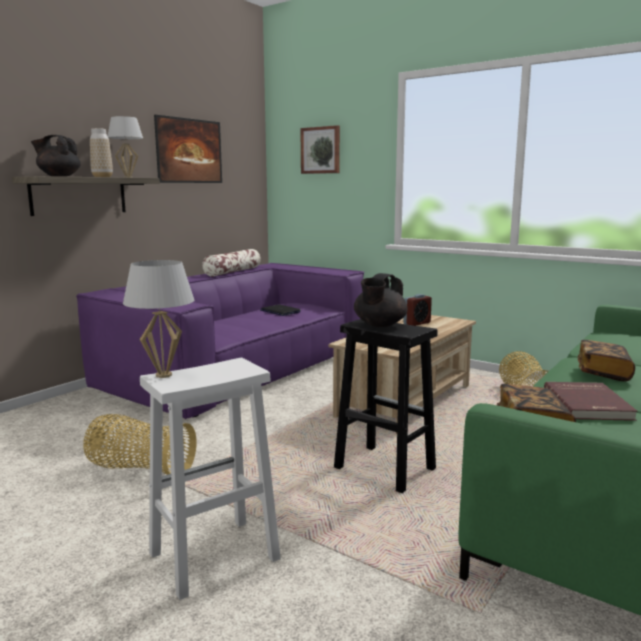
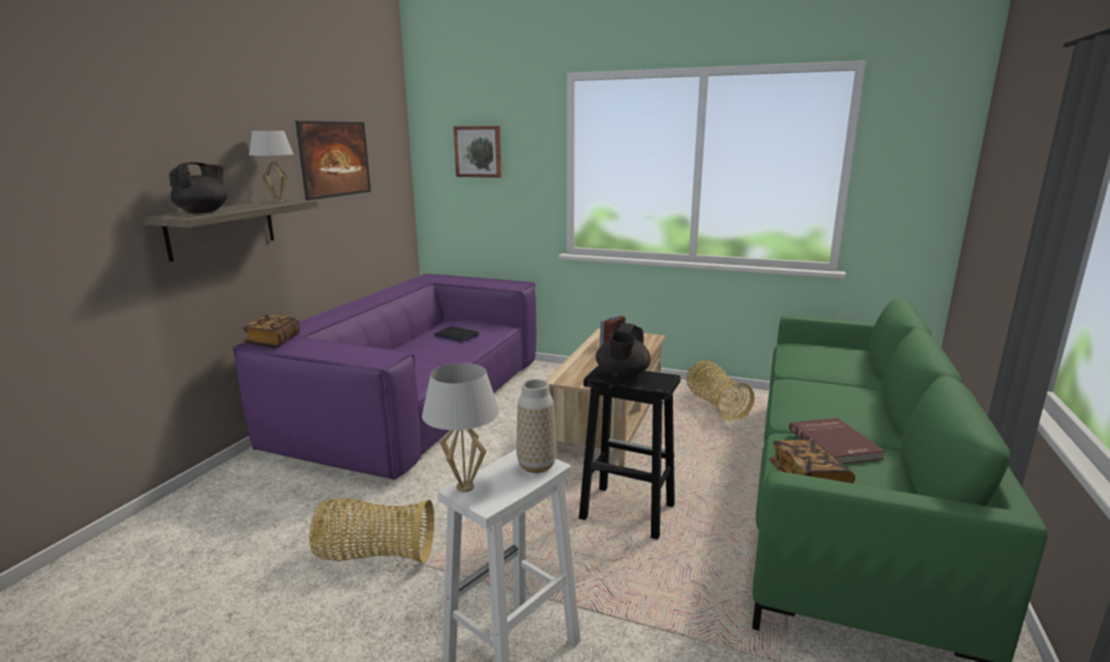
camera: 15 degrees left, 5 degrees up
black teapot [31,135,81,177] -> black teapot turned 120 degrees clockwise [169,162,228,213]
vase [90,128,113,177] -> vase moved to [516,379,557,473]
pillow [202,249,261,277] -> none
book [578,340,635,381] -> book moved to [243,315,300,348]

